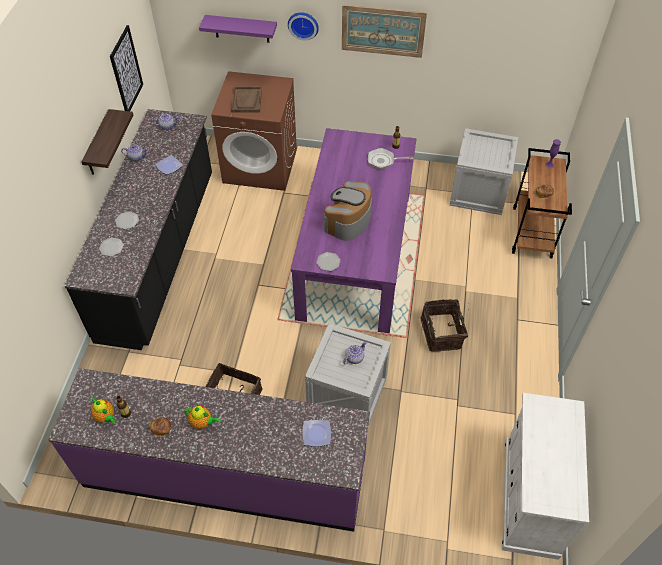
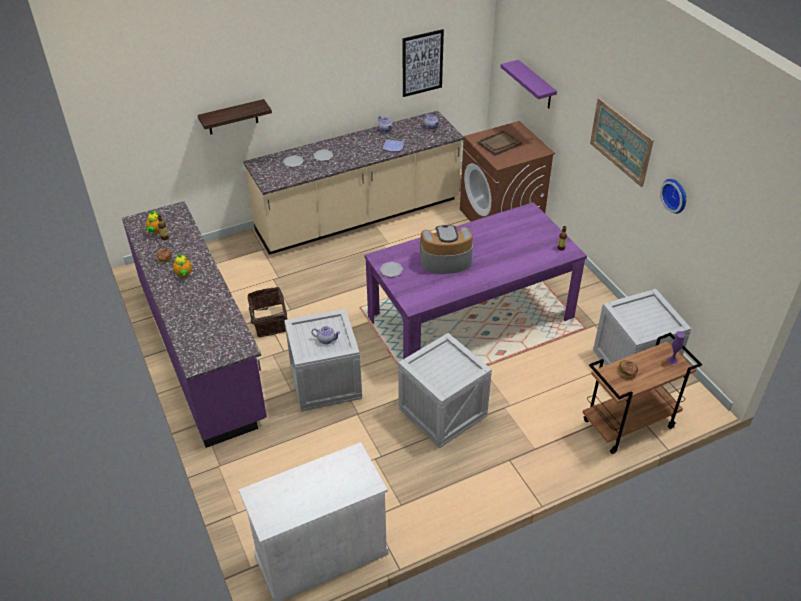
camera: 55 degrees right, 10 degrees down
black counter [65,109,212,350] -> beige counter [243,111,464,255]
shelf [81,109,133,175] -> shelf moved to [198,99,272,134]
wall clock [288,12,319,41] -> wall clock moved to [660,179,686,214]
plate [302,420,331,447] -> none
frying pan [368,148,414,170] -> none
basket [421,299,468,352] -> crate [398,333,492,448]

